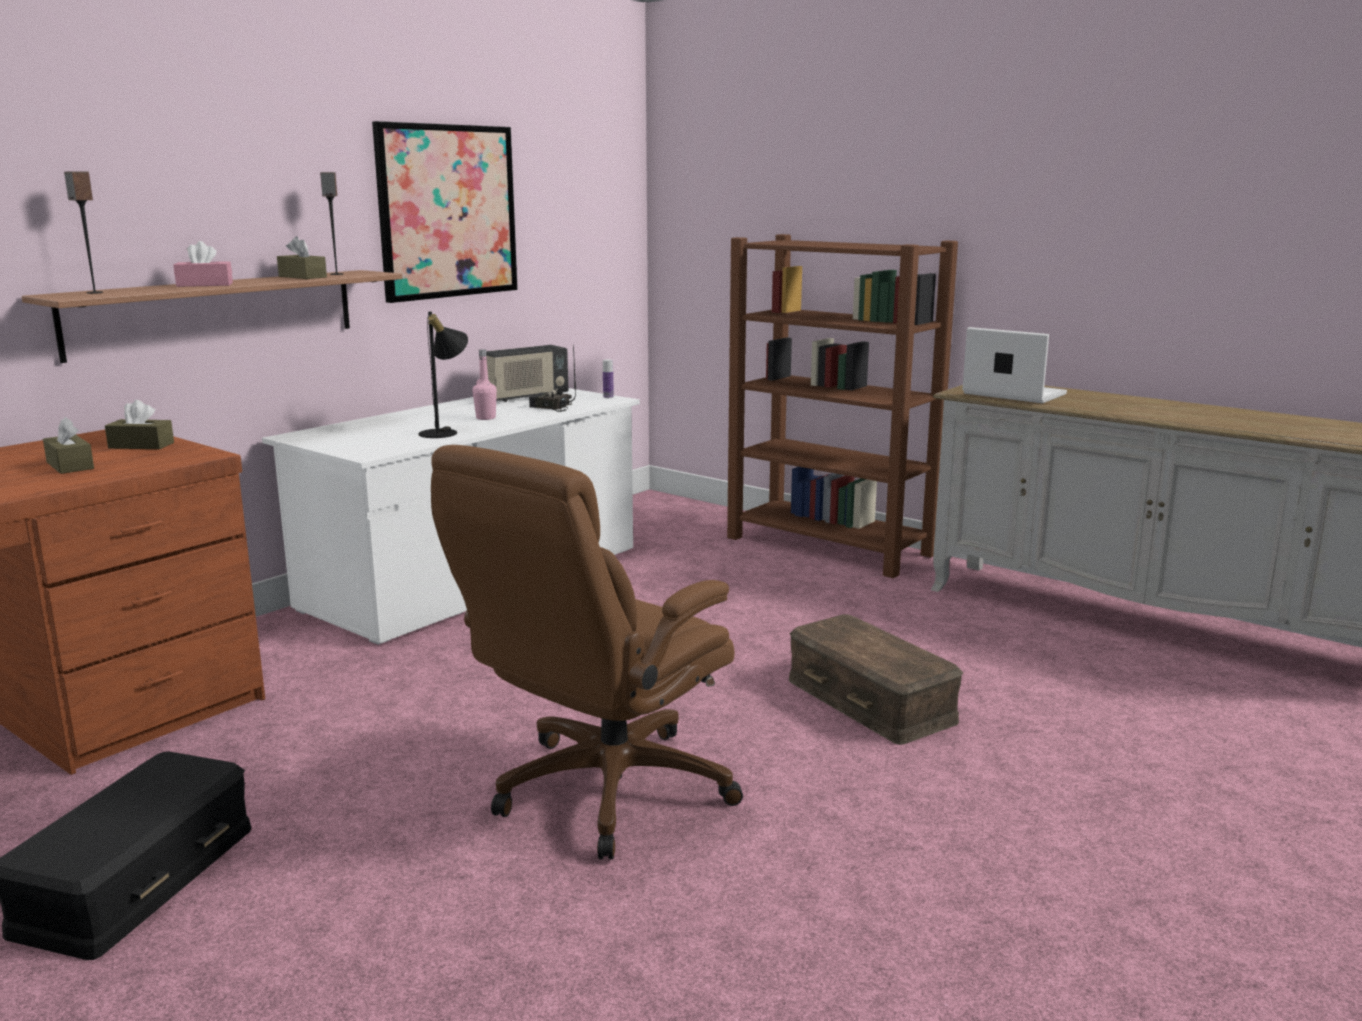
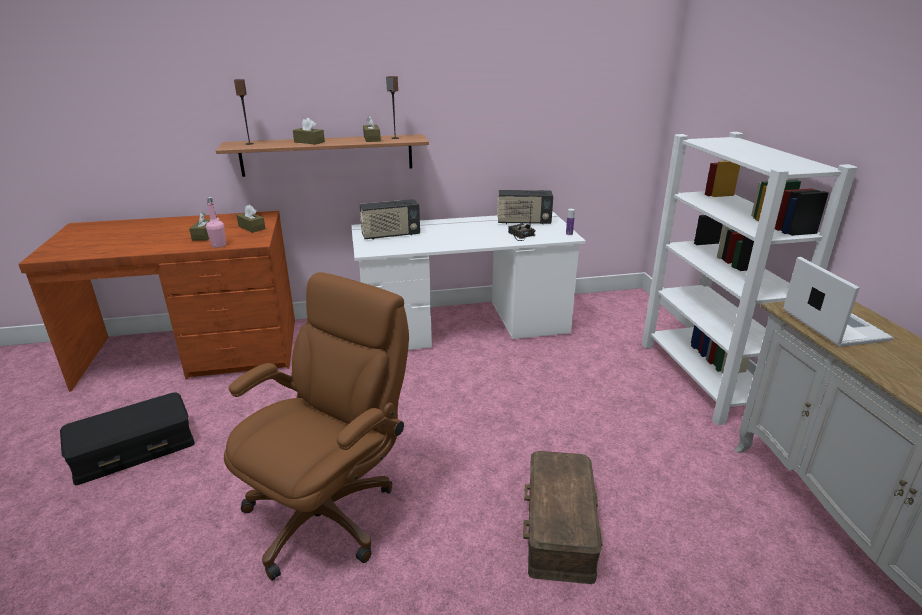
camera: 40 degrees right, 10 degrees up
pink tissue box [173,241,233,287] -> brown tissue box [293,118,325,145]
picture [372,121,518,303] -> none
black table lamp [418,311,468,438] -> none
brown office chair [431,445,743,860] -> brown office chair turned 135 degrees clockwise [224,272,409,581]
pink bottle [473,350,497,420] -> pink bottle moved to [206,197,226,248]
brown bookcase [727,234,958,578] -> white bookcase [642,132,857,425]
none -> radio [360,199,420,240]

